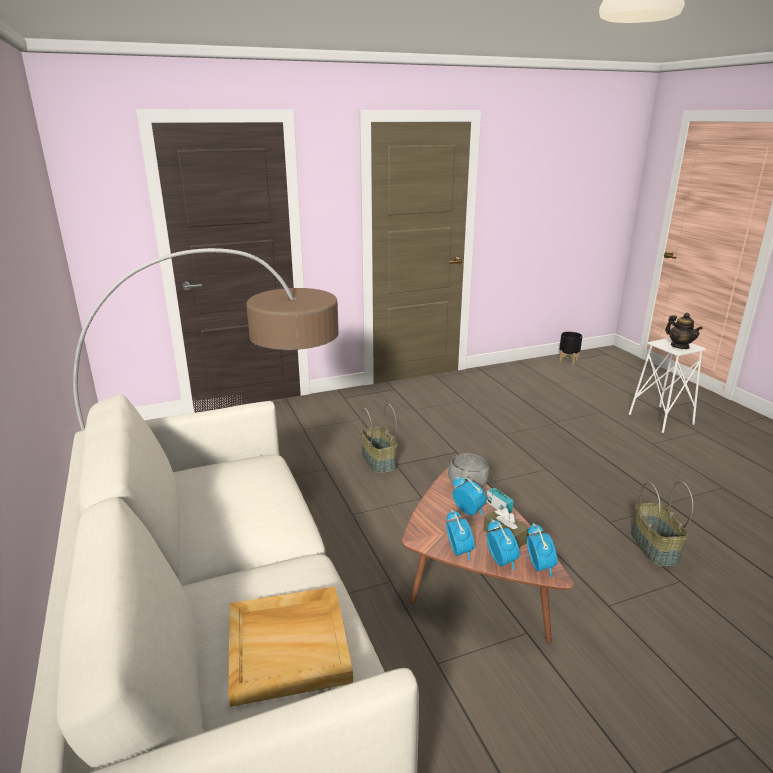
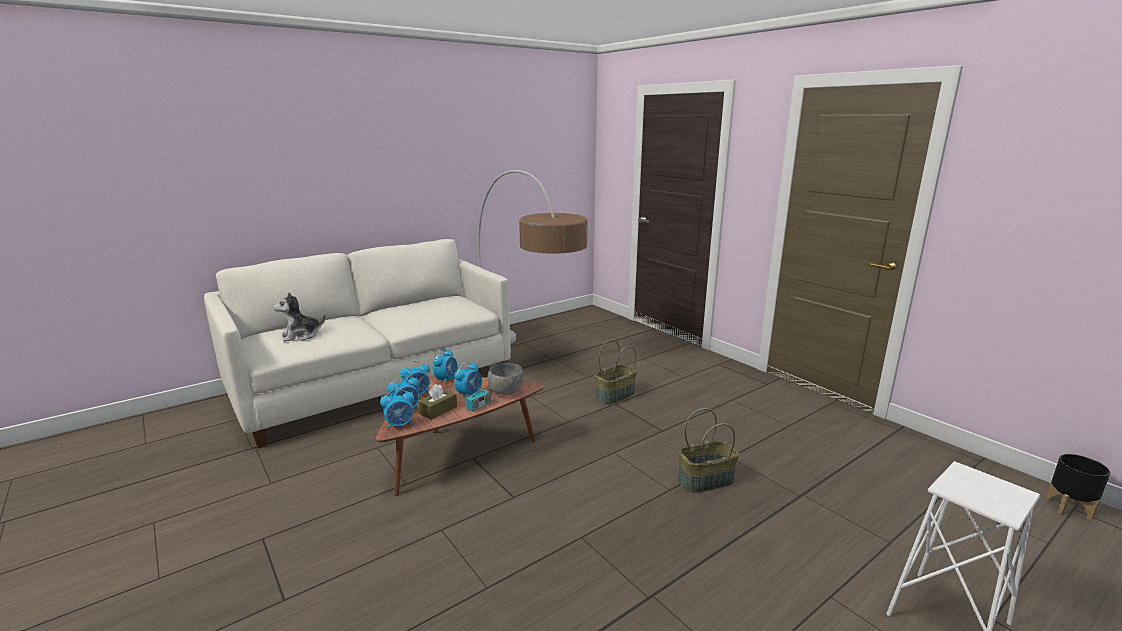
camera: 75 degrees right, 5 degrees down
beige tray [228,586,353,707] -> plush toy [273,292,325,342]
basket [631,481,693,566] -> basket moved to [678,408,739,493]
teapot [665,313,703,349] -> none
none -> alarm clock [433,349,458,385]

